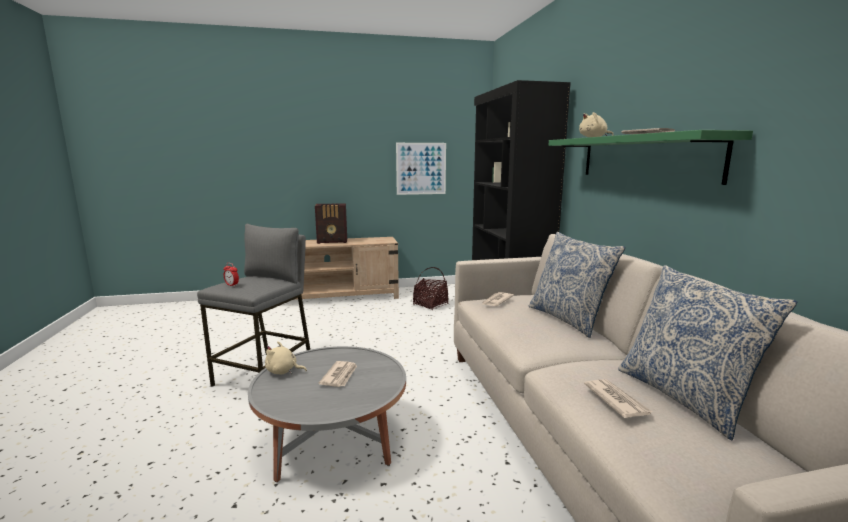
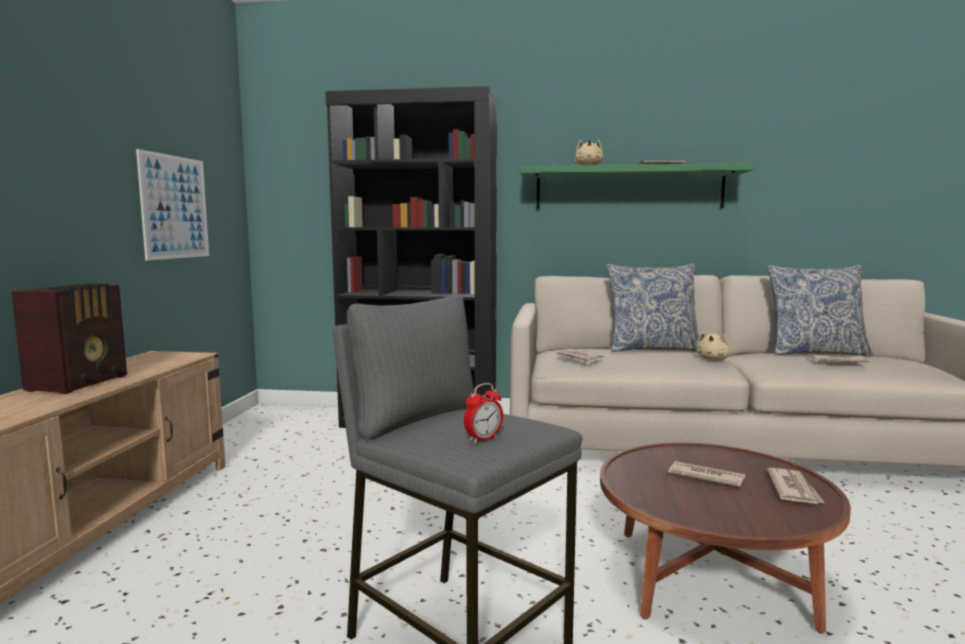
camera: 70 degrees left, 5 degrees down
grey coffee table [248,346,406,482] -> brown coffee table [600,442,851,634]
beige plush toy [265,341,307,374] -> beige plush toy moved to [697,332,732,361]
basket [413,267,448,310] -> none
none -> newspaper [767,468,825,504]

